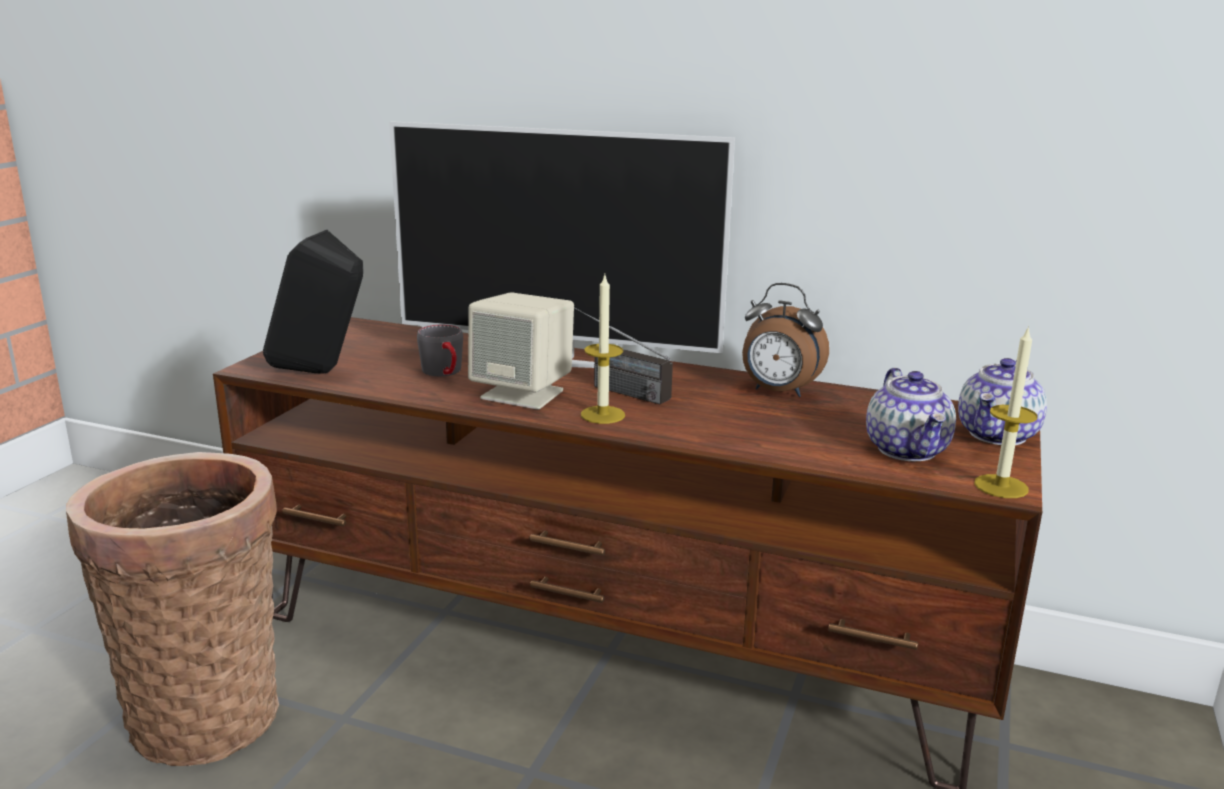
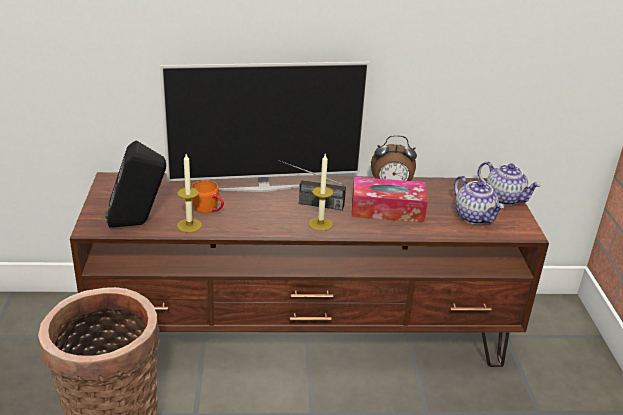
camera: 25 degrees left, 10 degrees up
grey mug [417,324,463,376] -> orange mug [192,180,224,214]
beige speaker [468,292,574,410] -> none
teapot [958,358,1047,445] -> teapot turned 60 degrees counterclockwise [478,161,541,205]
candle [974,326,1038,498] -> candle moved to [177,154,202,232]
none -> tissue box [352,177,428,223]

